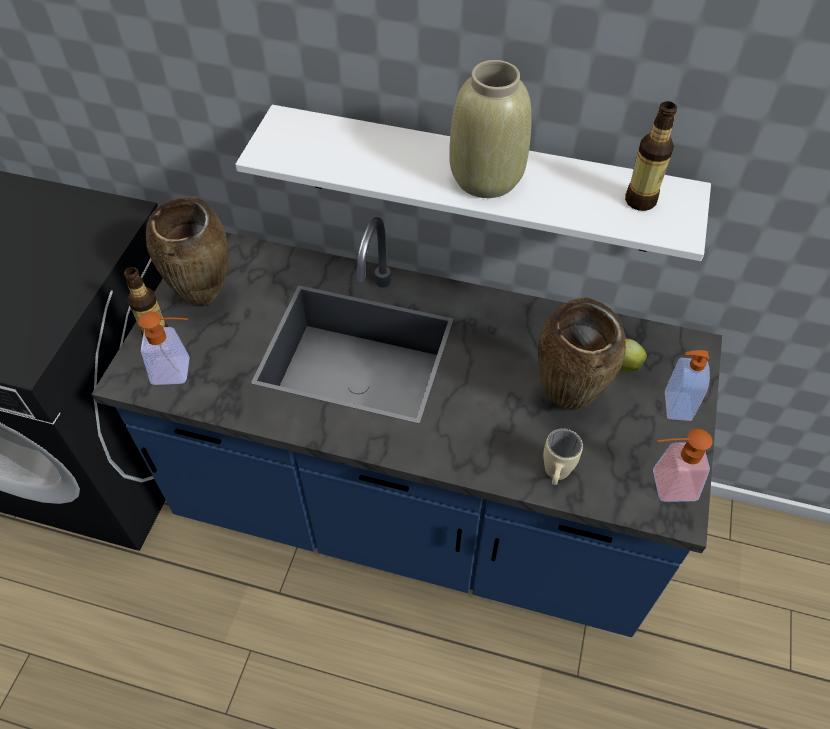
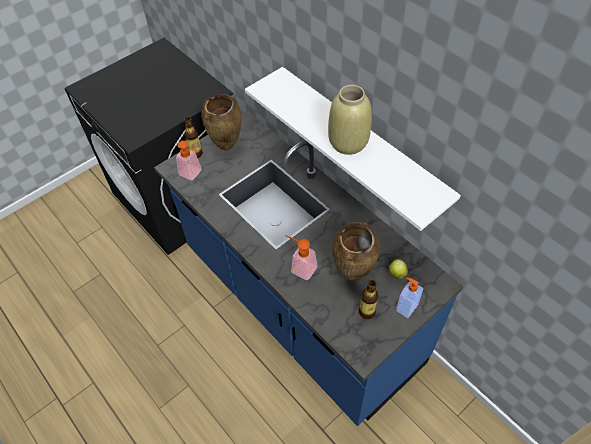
camera: 35 degrees right, 0 degrees up
beige mug [543,429,583,485] -> none
bottle [625,101,677,211] -> bottle moved to [359,280,378,319]
soap dispenser [653,429,713,502] -> soap dispenser moved to [286,236,317,280]

